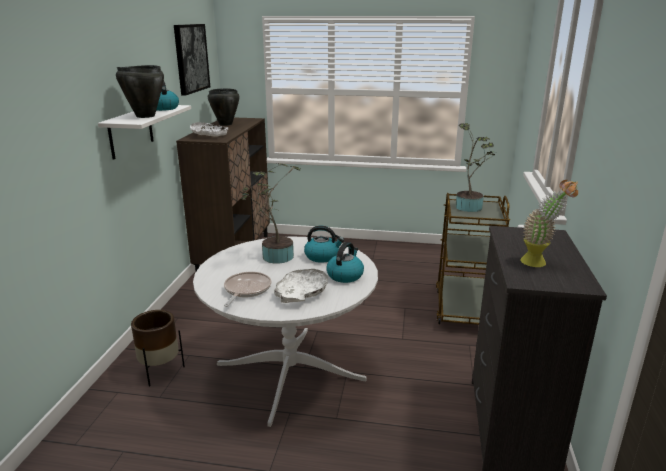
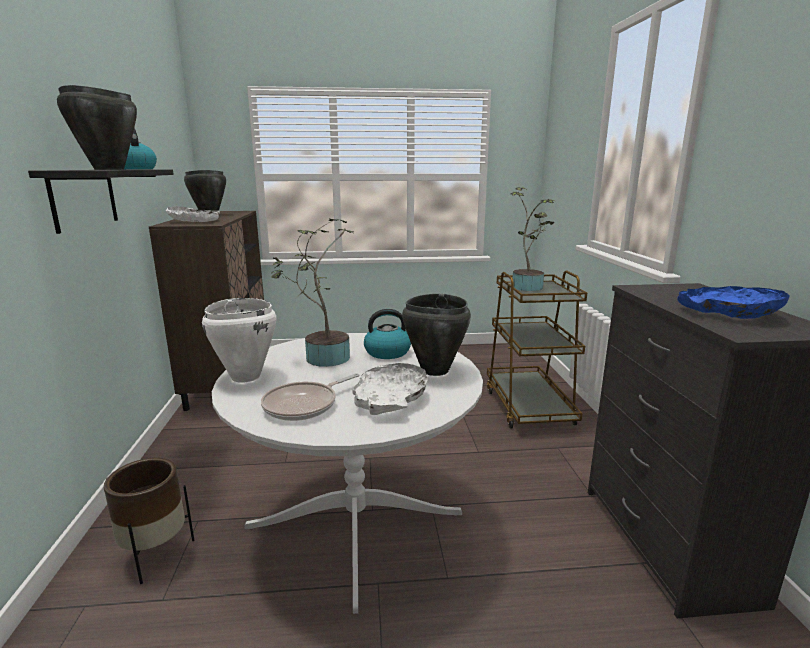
camera: 15 degrees left, 5 degrees down
white shelf [98,105,191,160] -> black shelf [28,170,174,234]
picture [174,24,210,95] -> none
frying pan [224,272,271,307] -> frying pan turned 135 degrees counterclockwise [261,373,360,421]
kettle [326,242,364,283] -> black cooking pot [402,294,471,376]
potted plant [521,180,578,267] -> blue bowl [677,286,790,319]
none -> white cooking pot [202,298,276,383]

